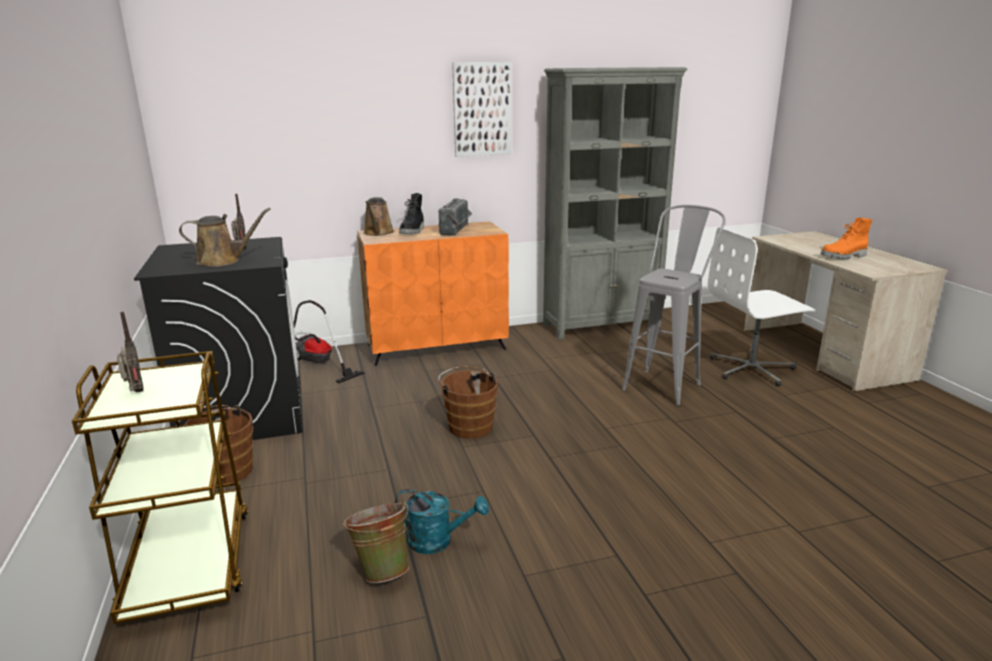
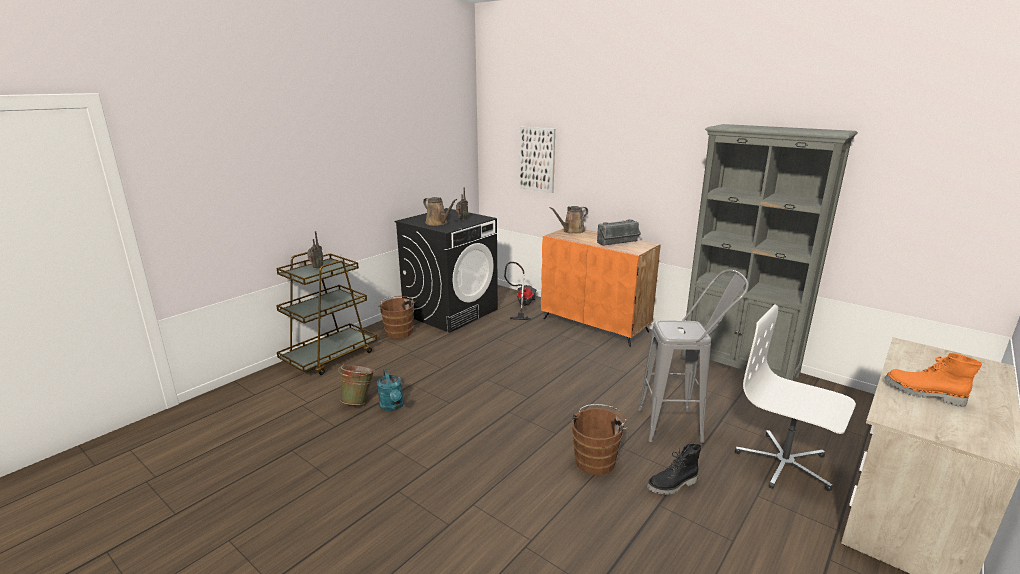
camera: 55 degrees right, 0 degrees up
black boot [399,193,424,234] -> black boot moved to [647,443,701,495]
brown bucket [438,366,498,439] -> brown bucket moved to [571,404,628,475]
picture [452,62,511,157] -> picture moved to [520,127,555,193]

